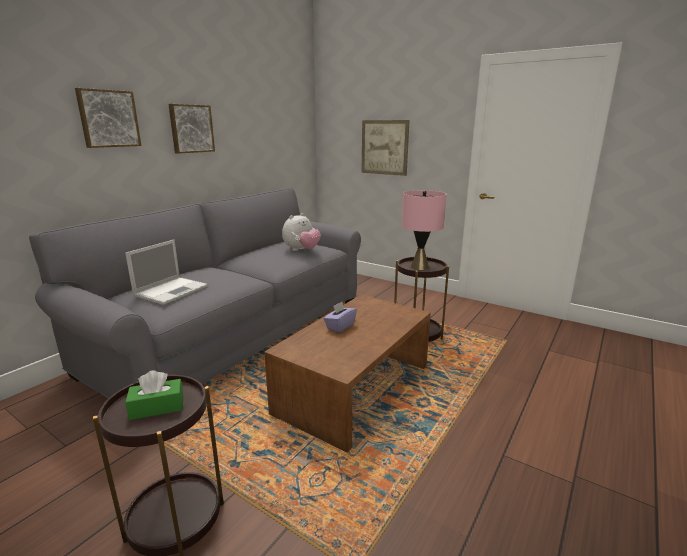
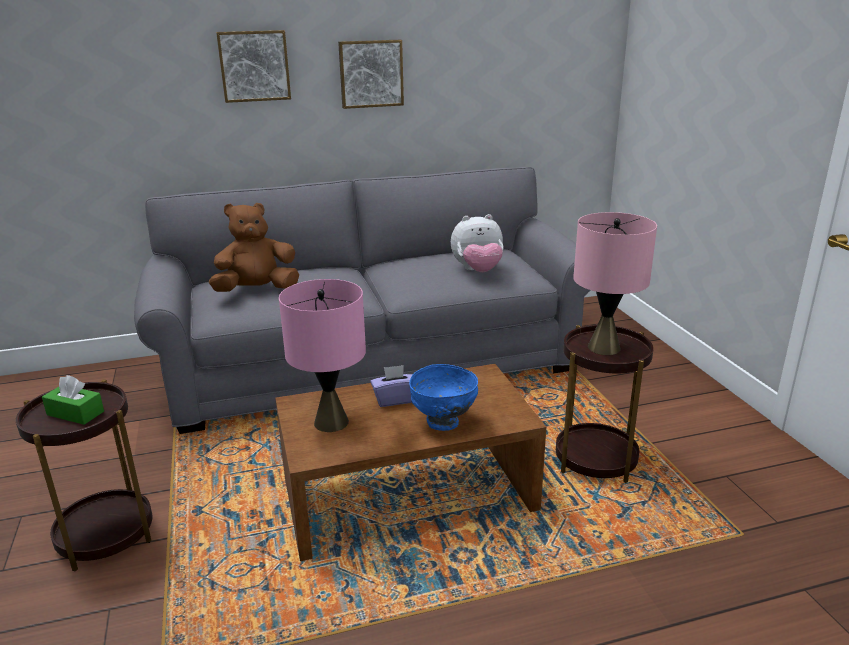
camera: 40 degrees right, 5 degrees up
laptop [125,240,208,305] -> brown plush toy [209,203,299,292]
picture [361,120,410,176] -> none
none -> pink table lamp [279,279,366,432]
none -> blue bowl [409,364,478,431]

